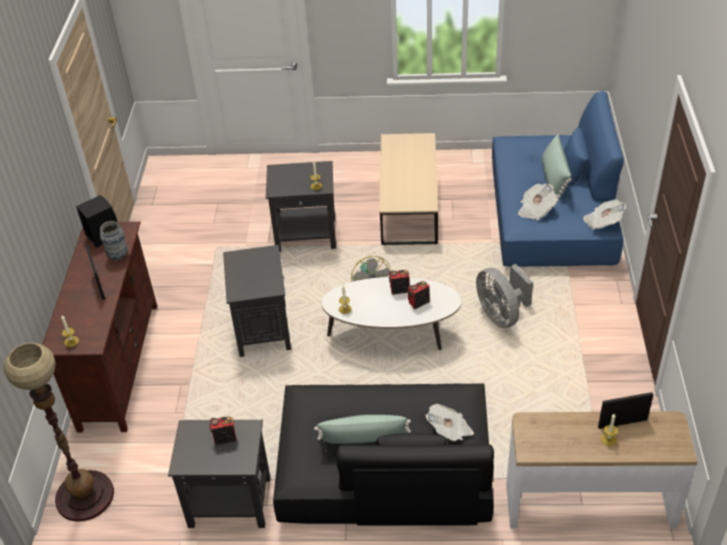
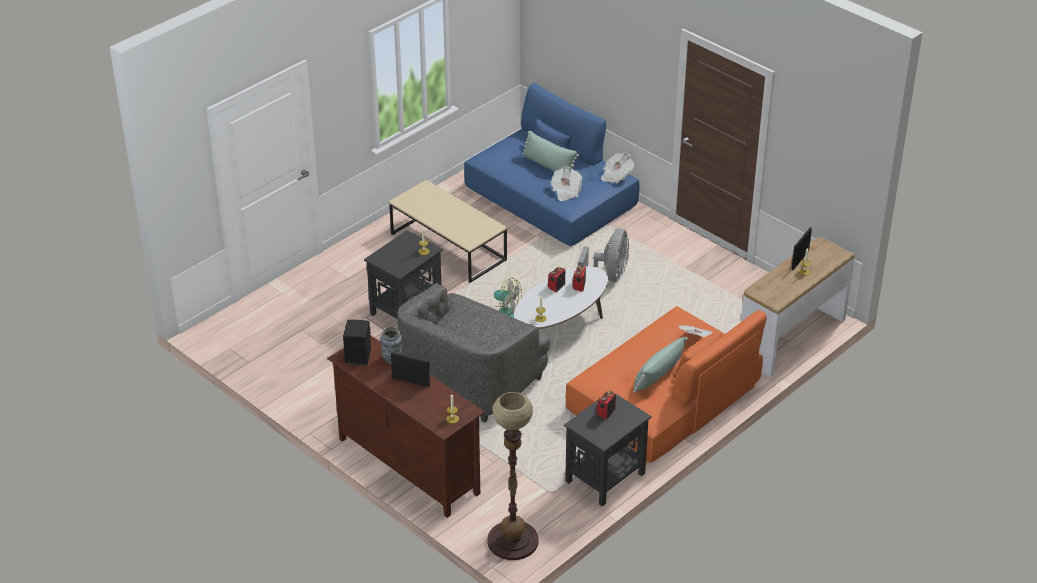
camera: 50 degrees left, 5 degrees down
black side table [223,245,291,357] -> grey armchair [398,283,550,423]
black sofa [273,384,494,525] -> orange sofa [566,306,767,463]
grey fan [476,264,533,328] -> grey fan turned 90 degrees counterclockwise [578,228,629,282]

